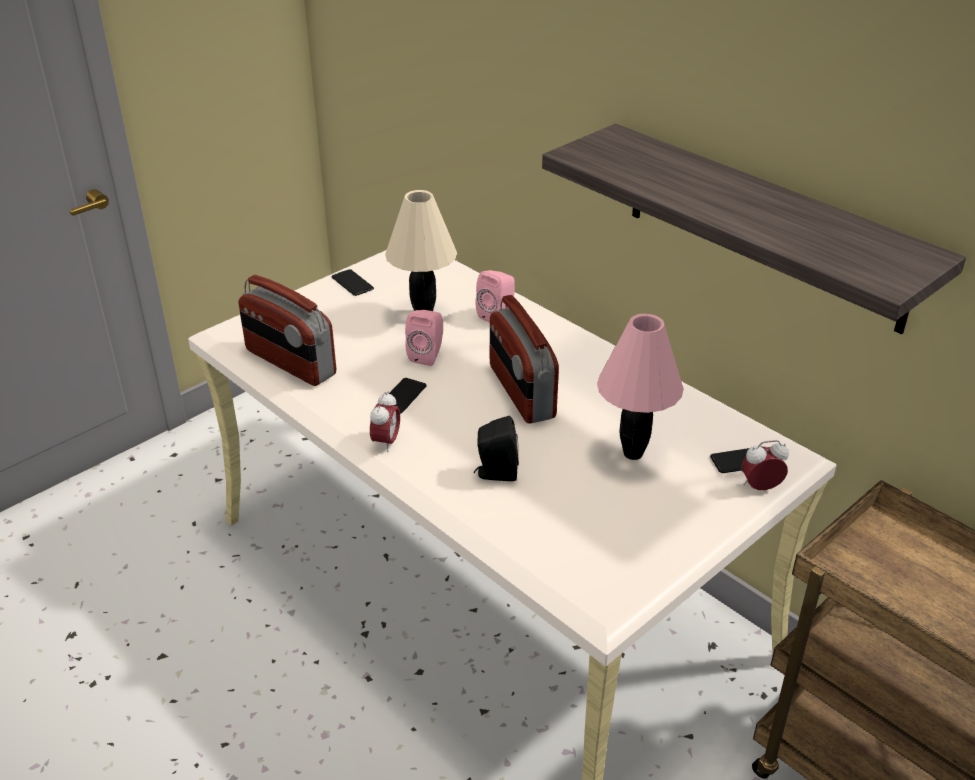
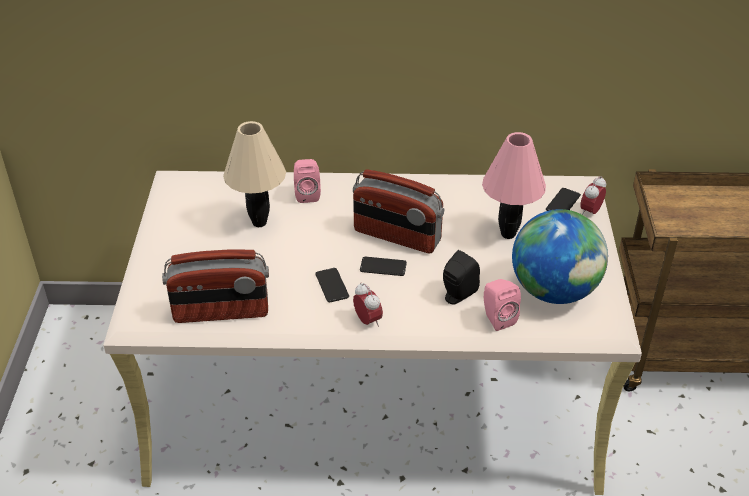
camera: 45 degrees left, 5 degrees up
phone [331,269,374,296] -> phone moved to [360,257,407,276]
pink speaker [405,310,443,366] -> pink speaker moved to [484,279,521,331]
shelf [542,124,966,334] -> none
none -> globe [512,209,608,304]

